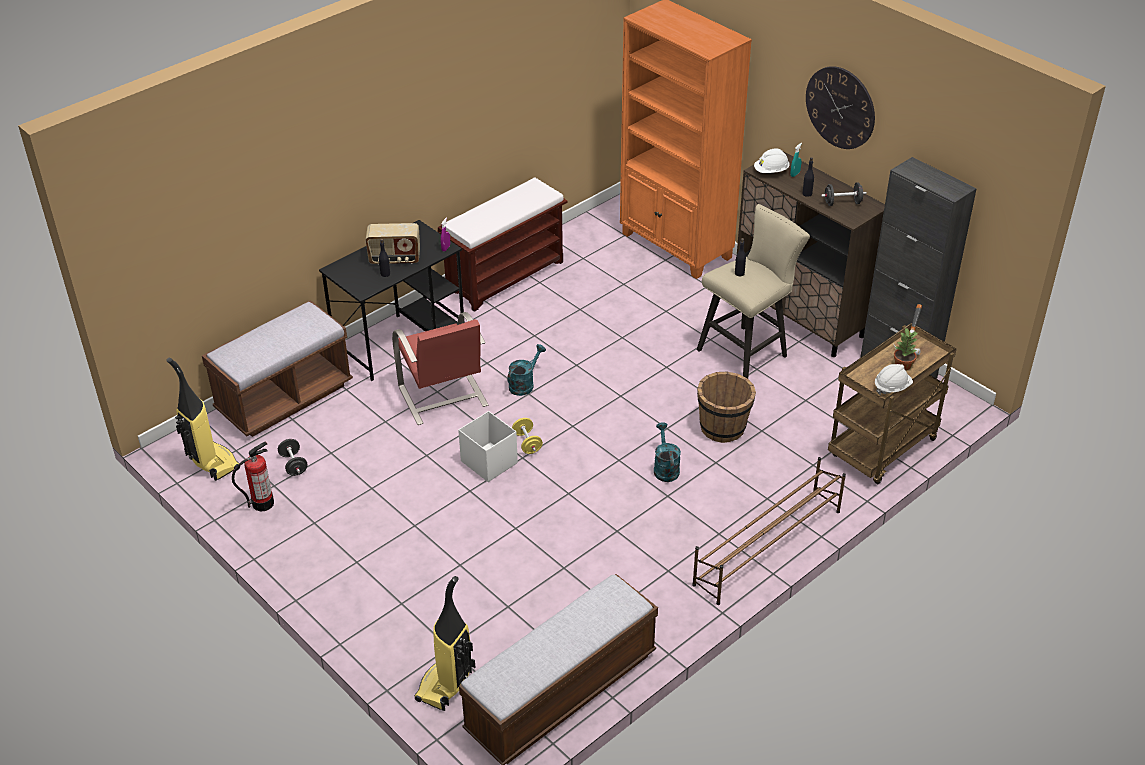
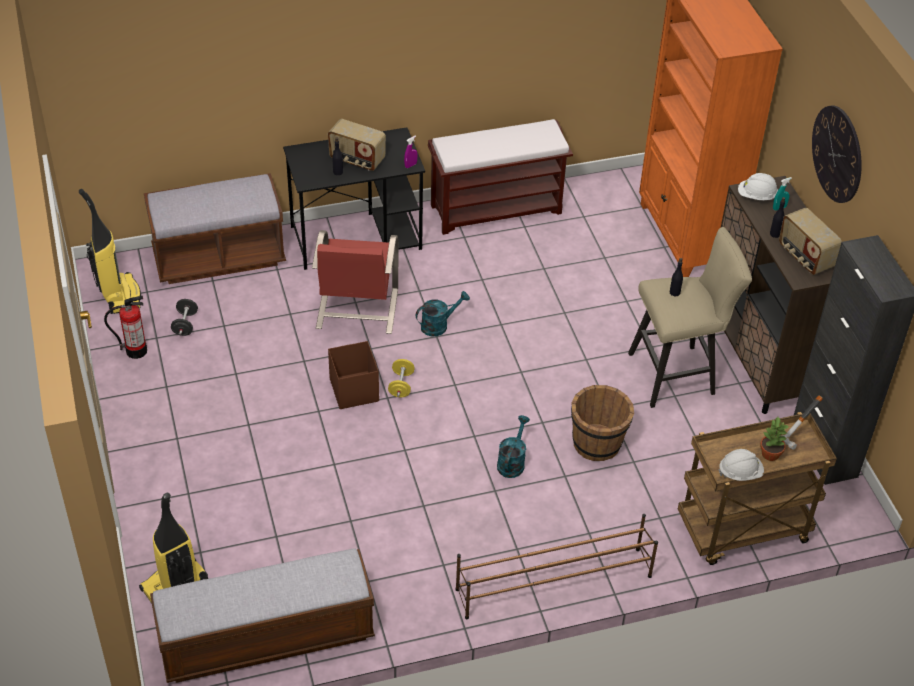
camera: 25 degrees right, 5 degrees up
white storage box [458,411,518,482] -> brown storage box [328,341,379,409]
black dumbbell [821,183,867,206] -> radio [779,208,842,275]

